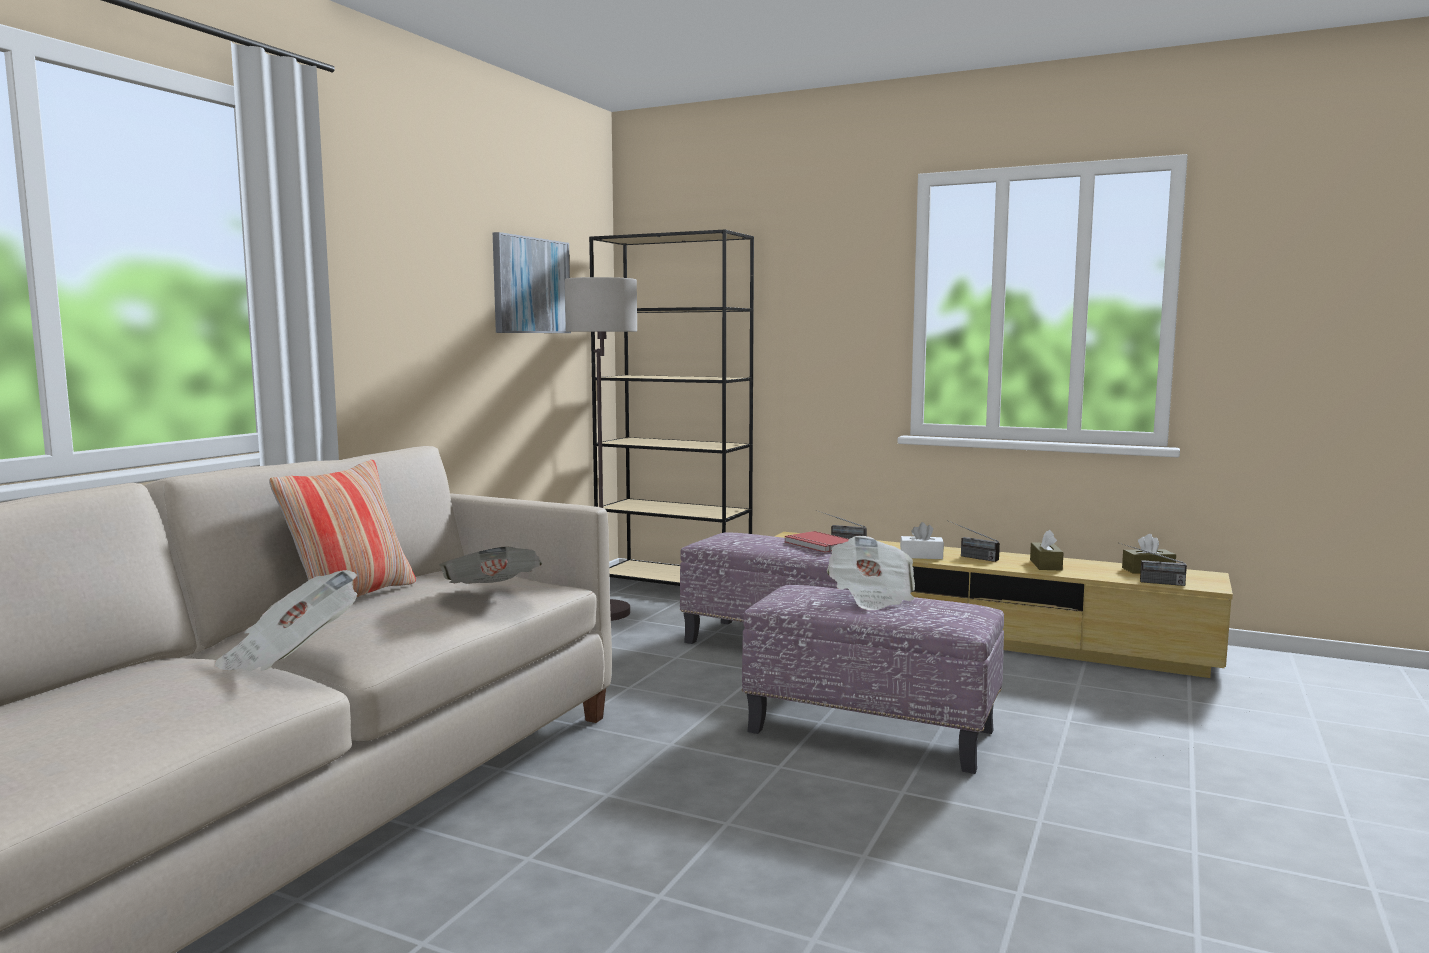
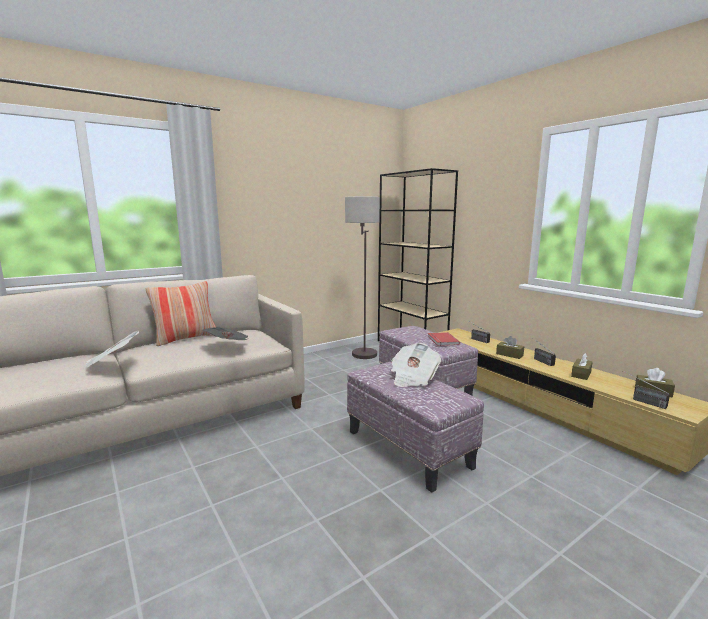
camera: 30 degrees right, 5 degrees up
picture [493,232,571,333] -> none
white tissue box [900,522,944,559] -> brown tissue box [496,336,524,359]

